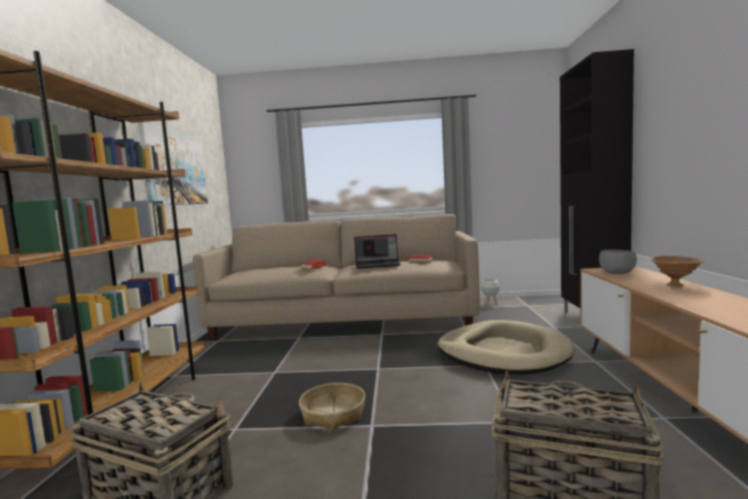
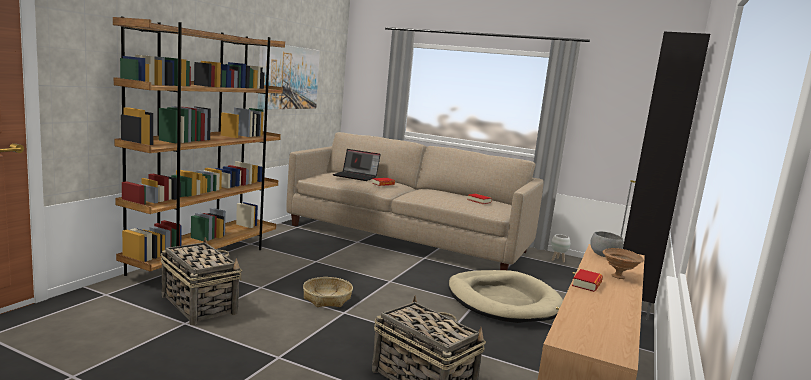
camera: 20 degrees right, 5 degrees up
laptop [354,234,401,269] -> laptop moved to [333,149,381,181]
none -> book [572,269,603,292]

